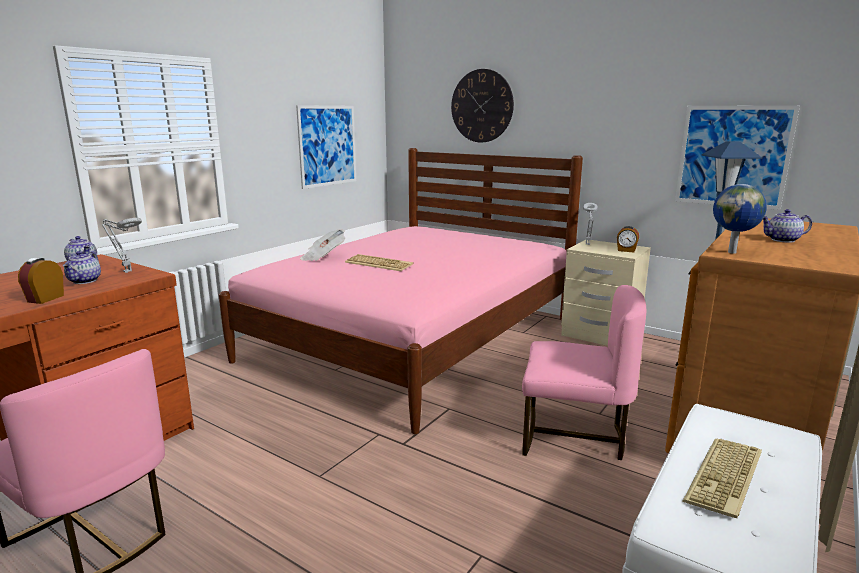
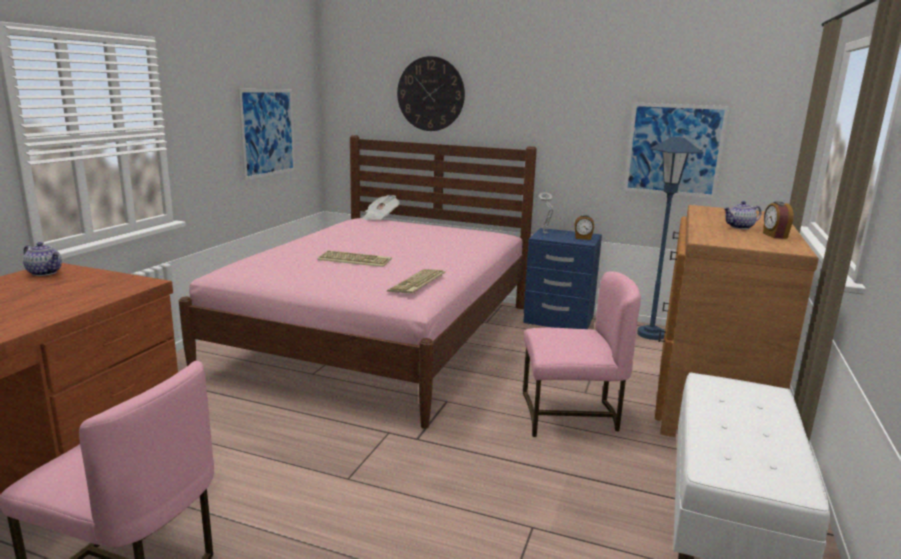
camera: 15 degrees left, 0 degrees up
alarm clock [18,258,64,304] -> alarm clock moved to [763,202,794,239]
teapot [63,251,101,284] -> none
grey table lamp [102,218,142,273] -> none
newspaper [300,229,346,261] -> newspaper moved to [362,195,400,220]
beige nightstand [561,240,651,346] -> blue nightstand [523,228,602,329]
keyboard [682,439,762,518] -> keyboard moved to [387,269,445,294]
globe [713,184,767,254] -> none

